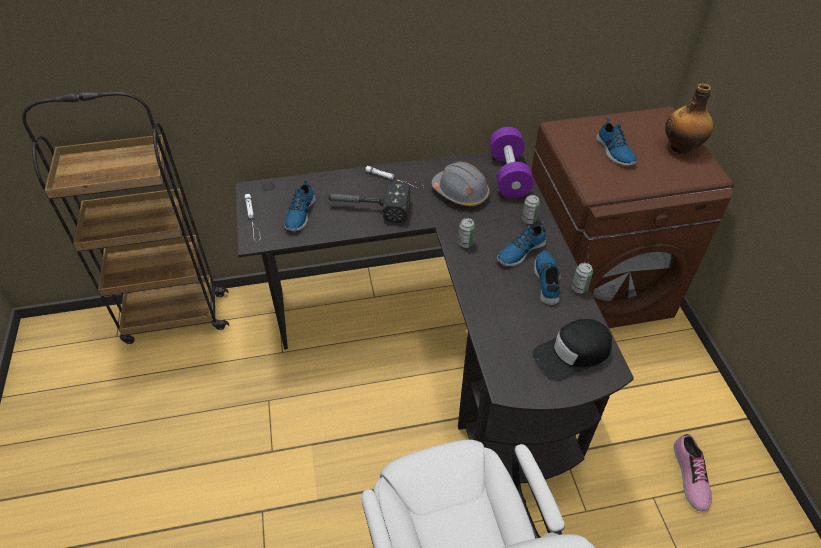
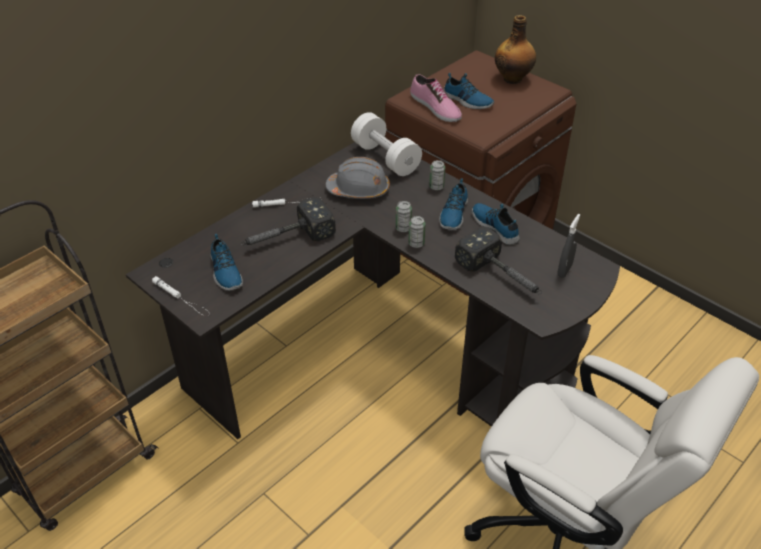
camera: 35 degrees left, 5 degrees down
purple dumbbell [490,127,534,198] -> white dumbbell [351,112,422,176]
black cap [533,319,612,381] -> grey spray bottle [557,214,580,278]
can [571,263,593,294] -> can moved to [408,216,426,248]
shoe [674,434,712,512] -> shoe moved to [410,74,462,122]
none -> hammer [455,227,542,294]

